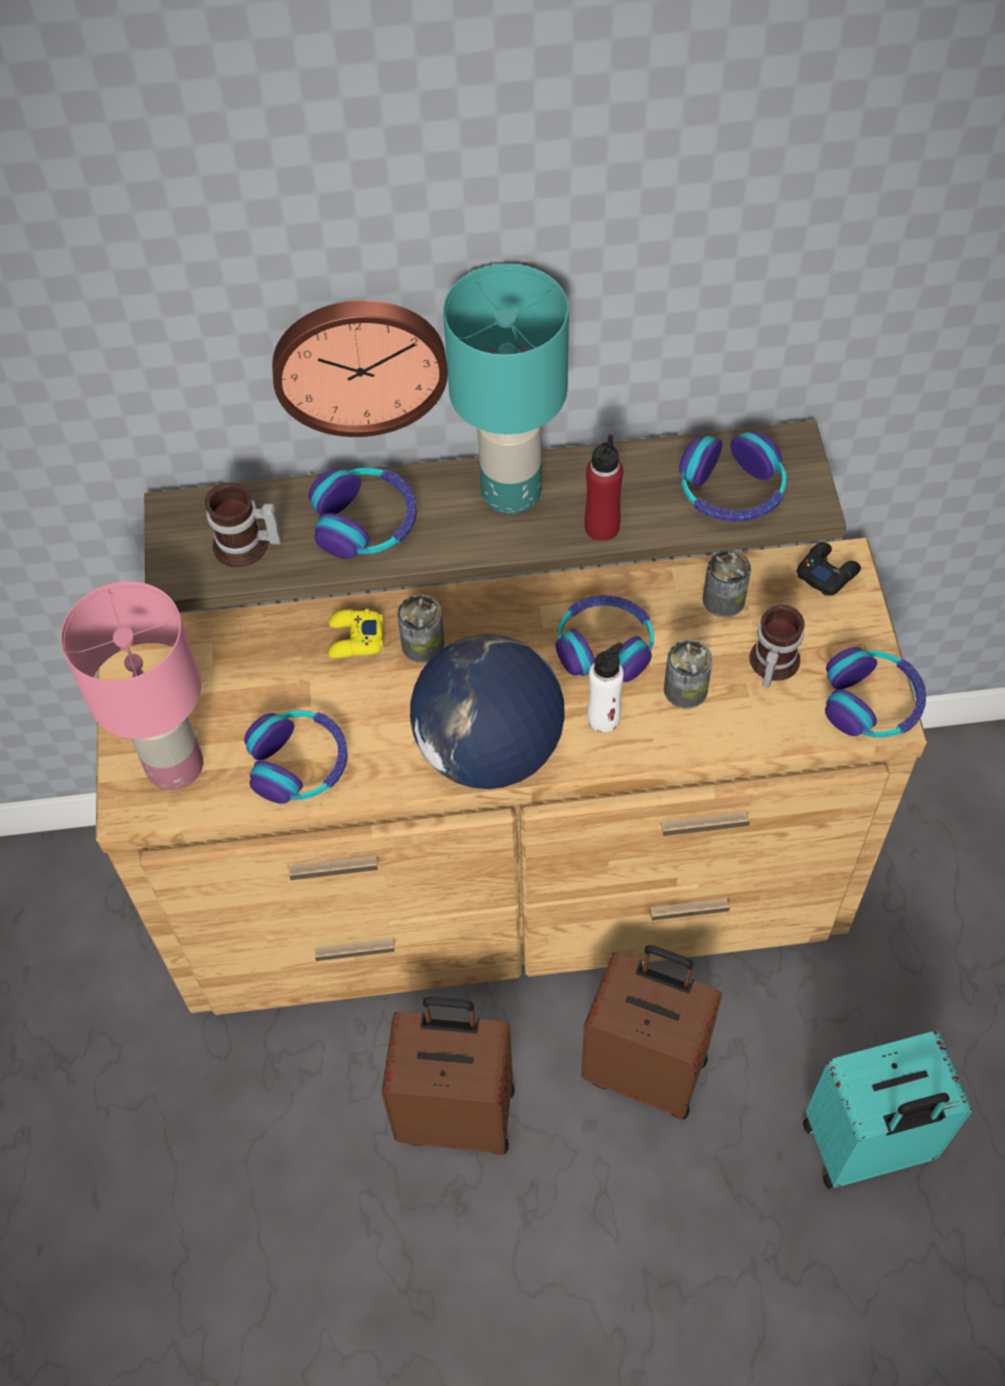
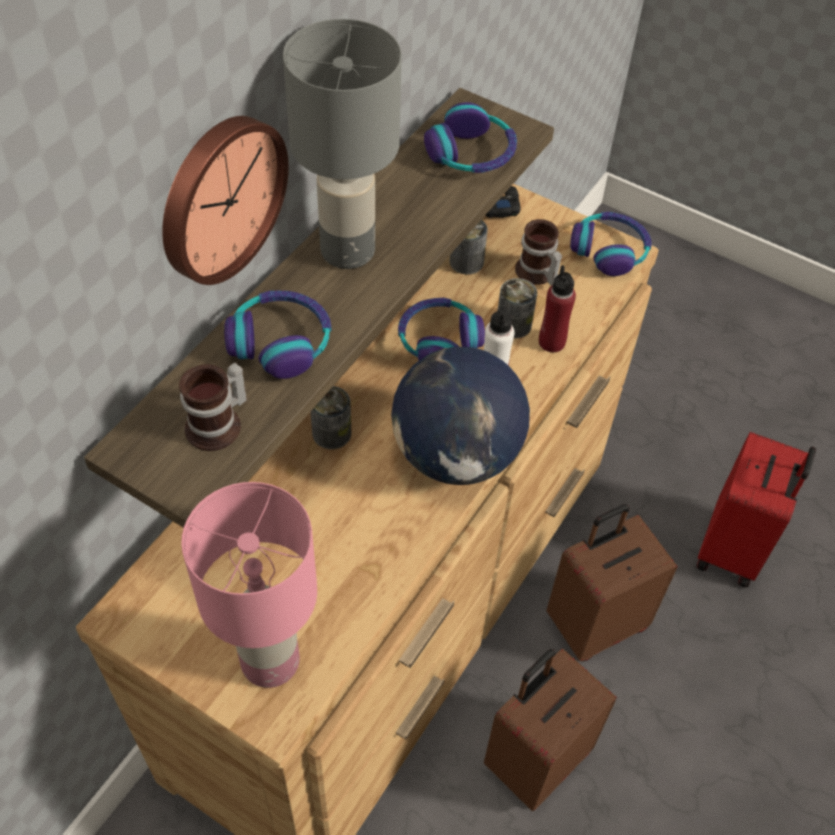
camera: 55 degrees left, 5 degrees down
headphones [244,710,348,804] -> none
yellow game controller [328,609,383,658] -> none
turquoise table lamp [443,263,569,514] -> grey table lamp [283,19,402,269]
red bottle [584,434,623,541] -> red bottle moved to [539,265,576,352]
turquoise suitcase [803,1031,972,1189] -> red suitcase [697,432,816,588]

